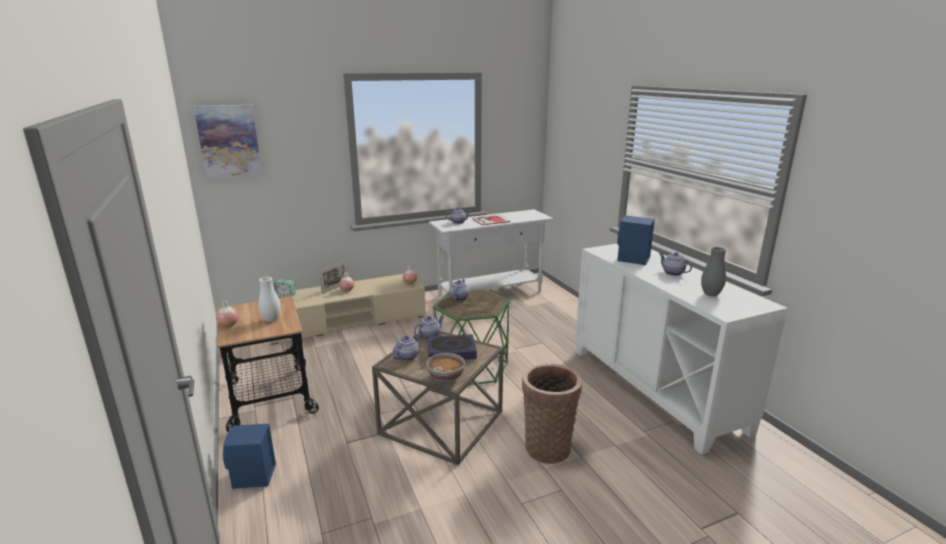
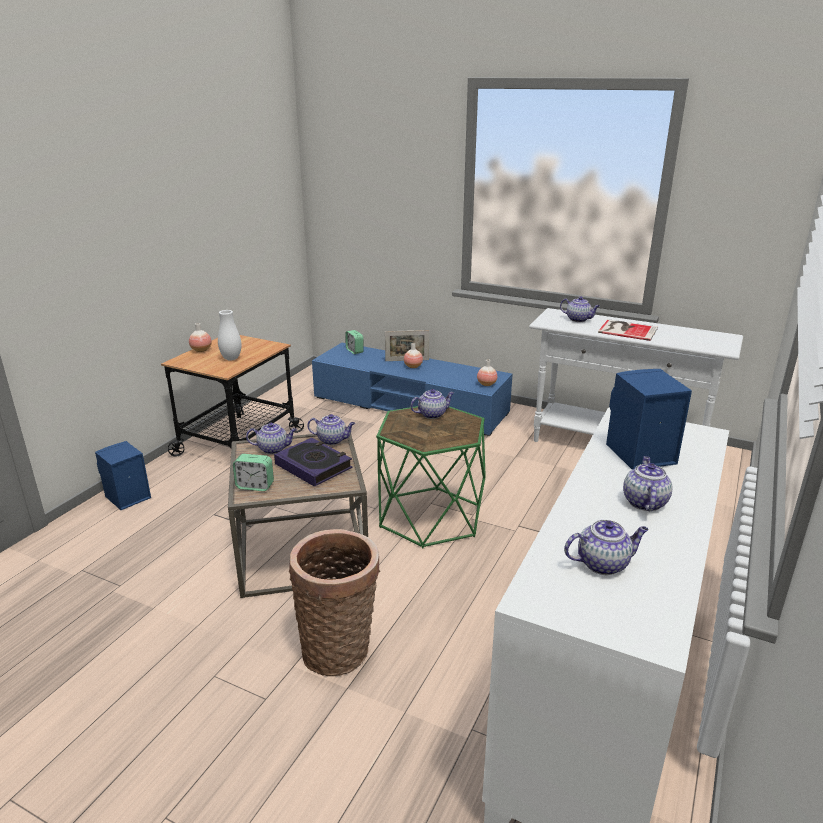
camera: 50 degrees right, 5 degrees up
picture [194,105,262,179] -> none
beige tv stand [270,274,426,345] -> blue tv stand [312,343,513,436]
bowl [426,353,465,382] -> alarm clock [233,454,274,491]
grey vase [701,247,726,296] -> teapot [564,520,649,575]

